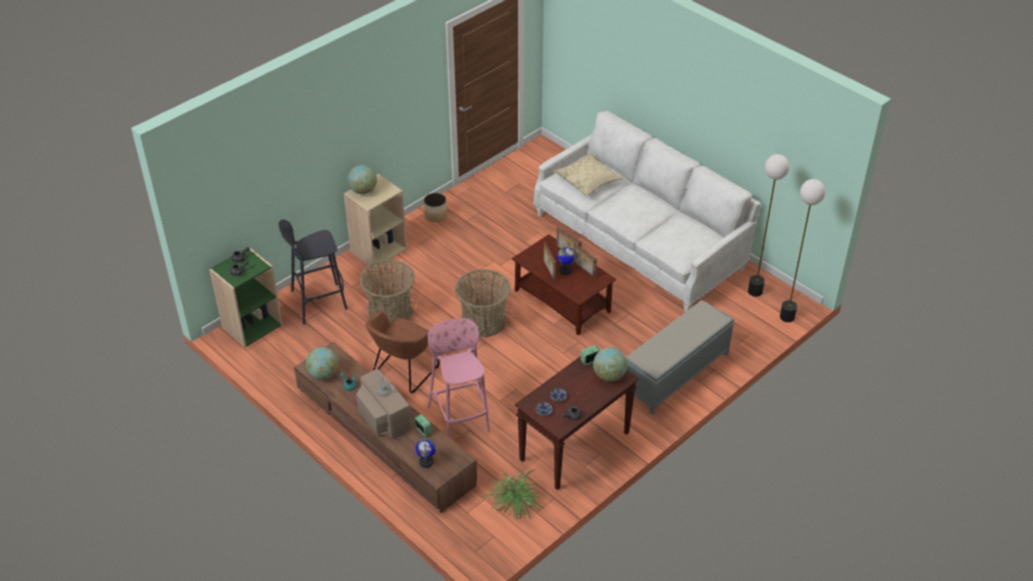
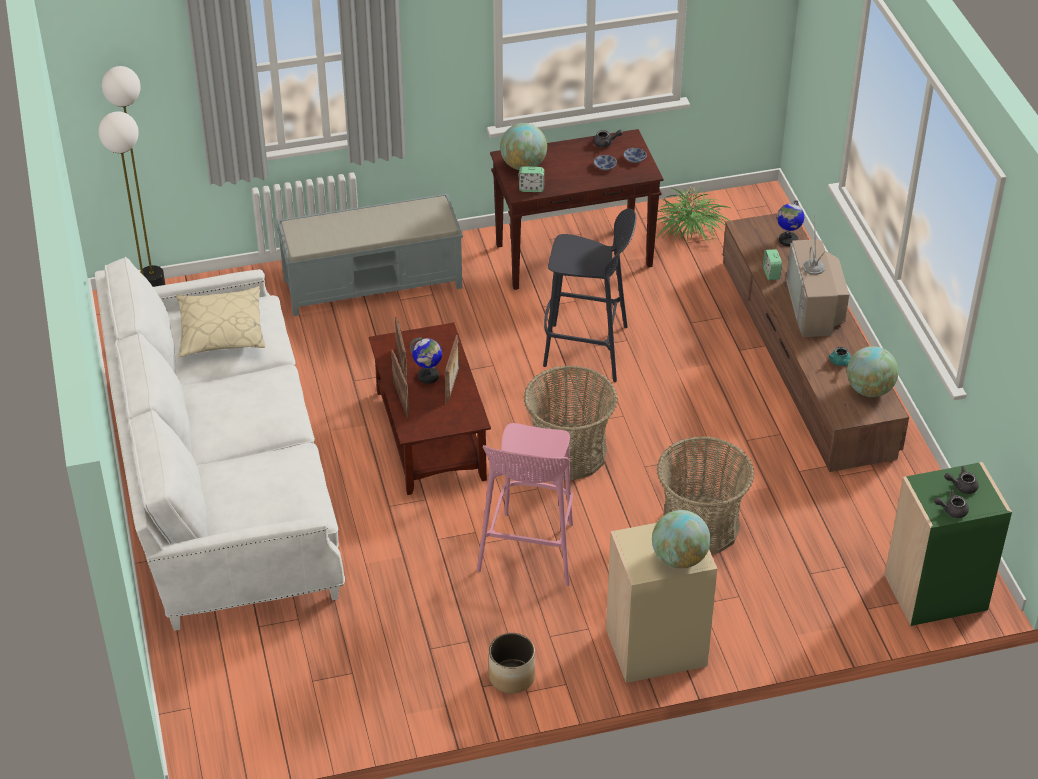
camera: 150 degrees left, 0 degrees up
grey stool [279,219,347,325] -> grey stool moved to [543,209,636,382]
brown armchair [366,311,439,393] -> none
pink stool [428,318,490,438] -> pink stool moved to [477,423,573,586]
beige pillow [553,153,623,197] -> beige pillow moved to [176,286,265,357]

